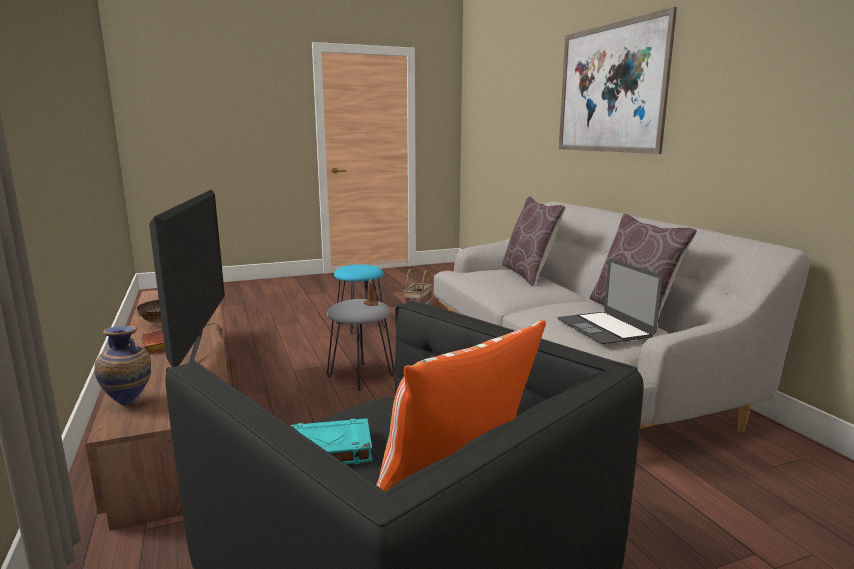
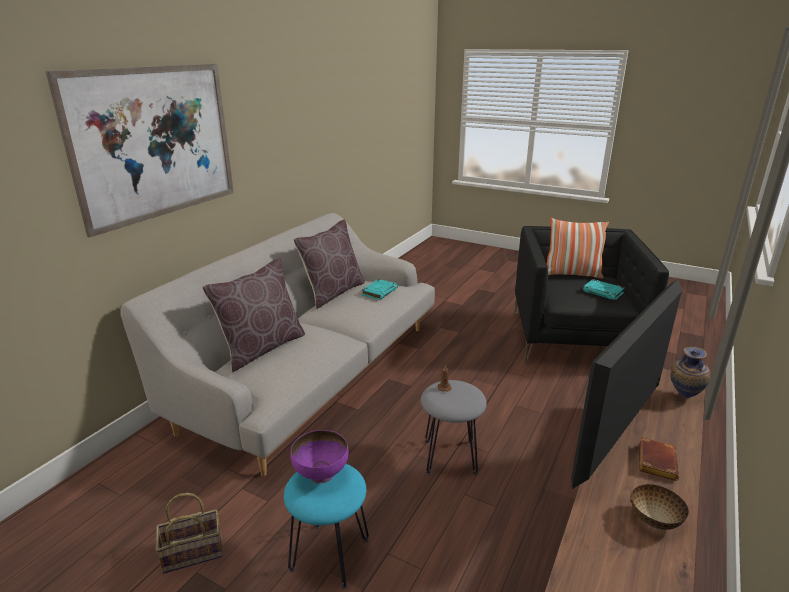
camera: 130 degrees left, 10 degrees up
laptop [557,258,662,344] -> turquoise book [361,279,398,300]
none -> purple bowl [290,430,349,484]

